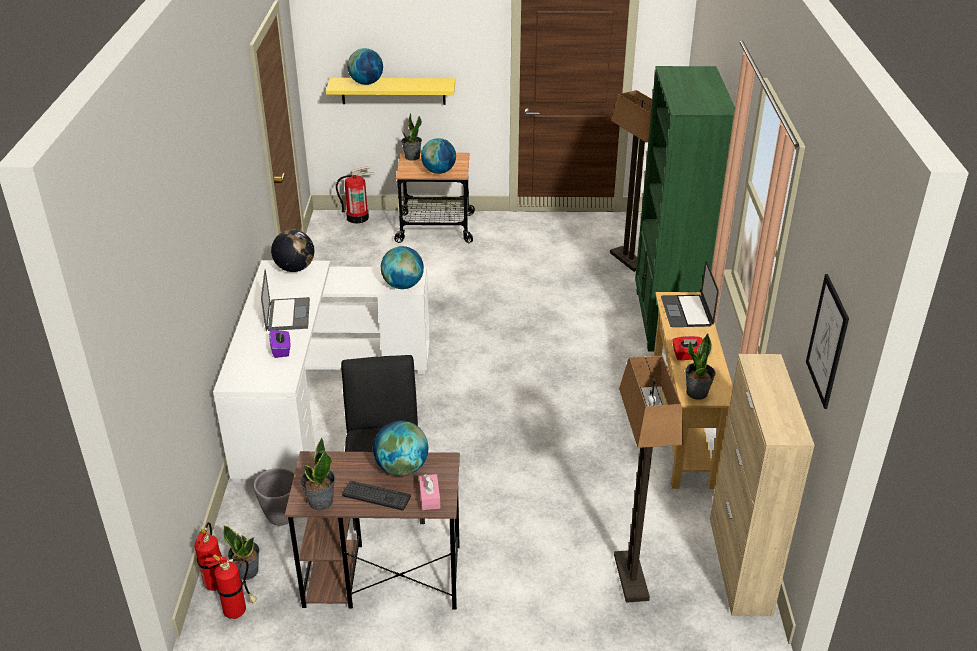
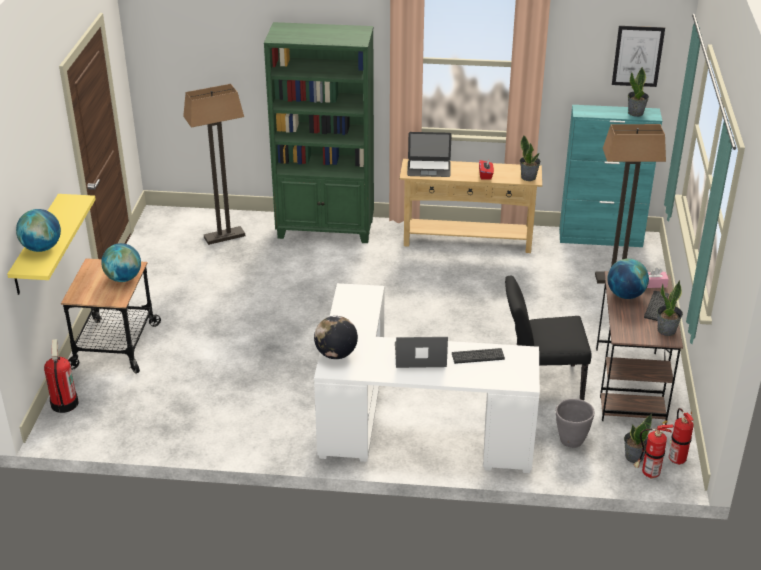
camera: 85 degrees left, 0 degrees up
purple tissue box [269,330,291,358] -> keyboard [452,348,505,364]
globe [381,246,424,289] -> none
potted plant [401,113,422,160] -> potted plant moved to [628,67,649,117]
beige cabinet [710,354,815,616] -> turquoise cabinet [559,105,662,247]

